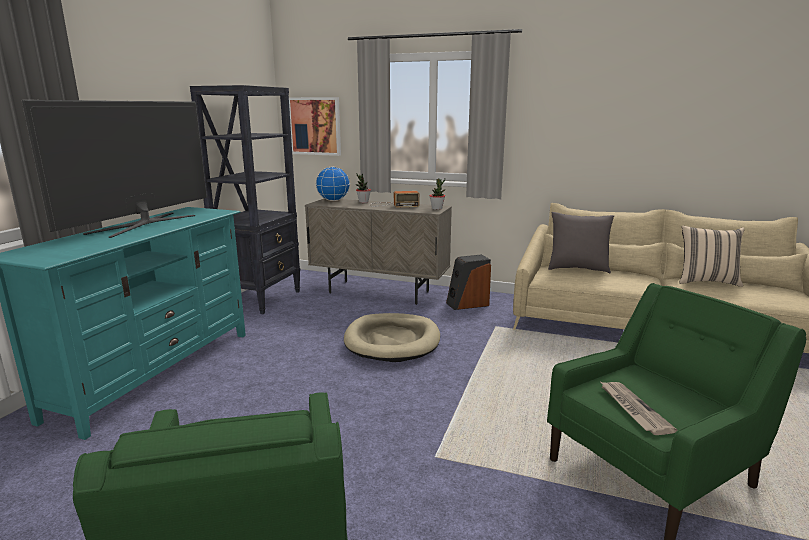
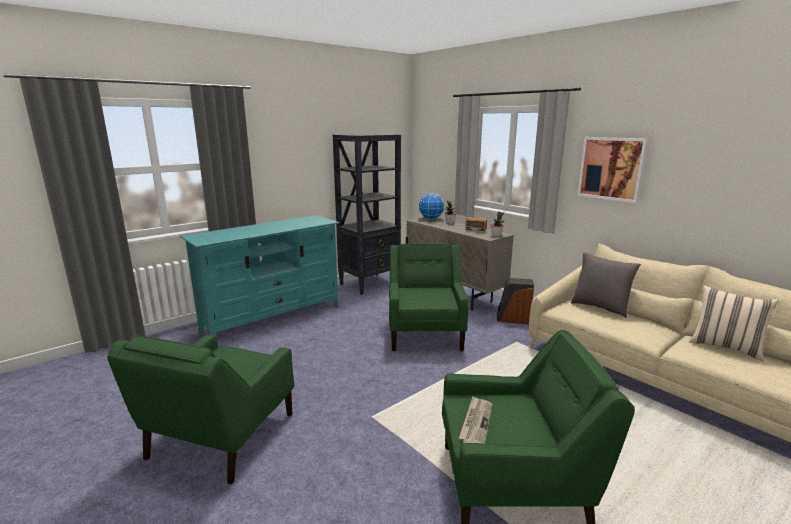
camera: 30 degrees right, 0 degrees up
television [21,100,207,238] -> none
picture [289,97,341,156] -> picture moved to [577,137,648,203]
beige dog bed [344,313,440,362] -> green armchair [389,243,469,351]

